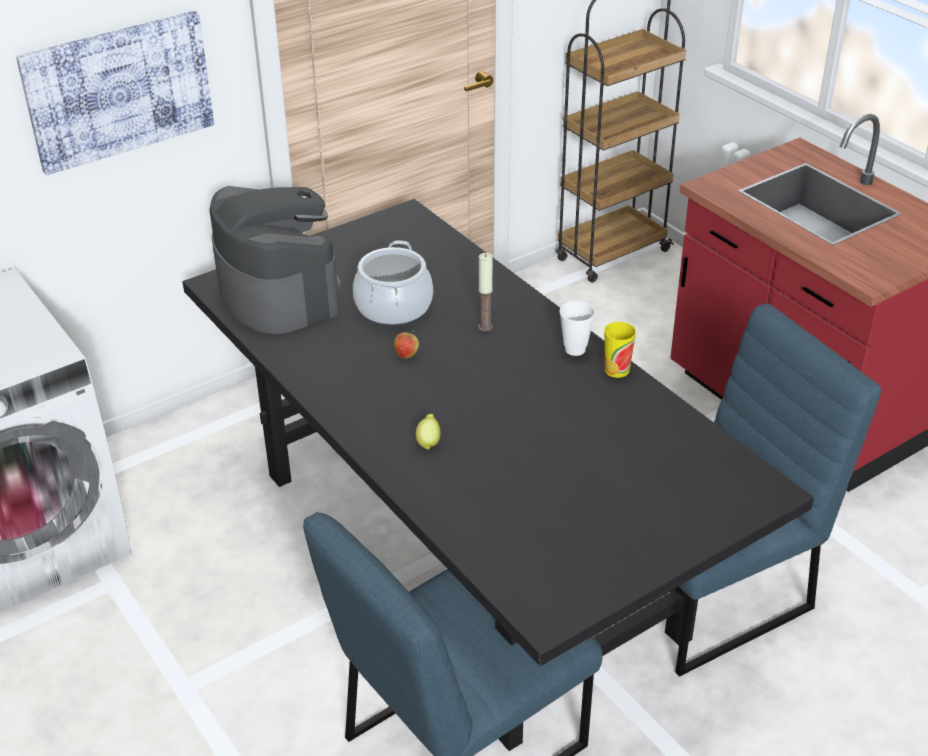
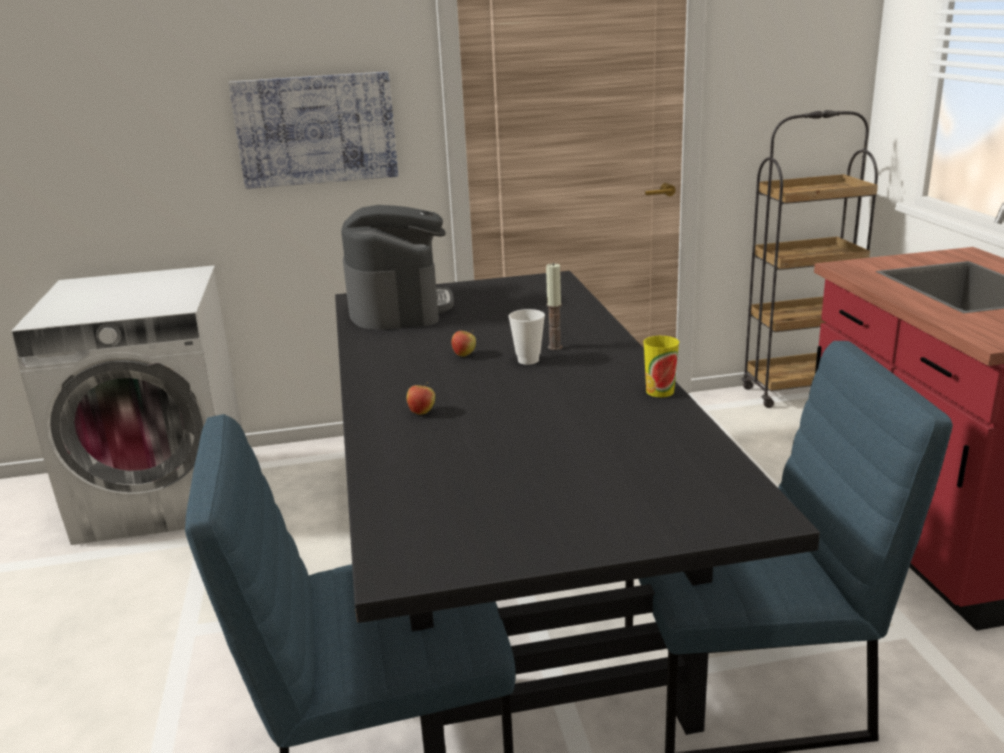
camera: 25 degrees right, 15 degrees down
cooking pot [353,241,433,325] -> none
lemon [416,414,441,450] -> apple [407,382,435,415]
cup [559,301,595,356] -> cup moved to [508,309,545,365]

